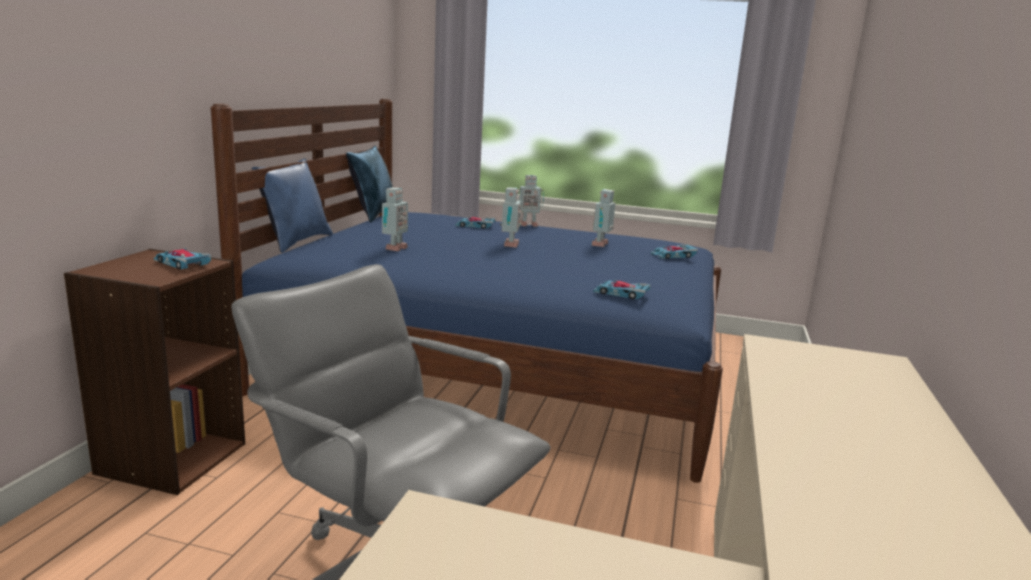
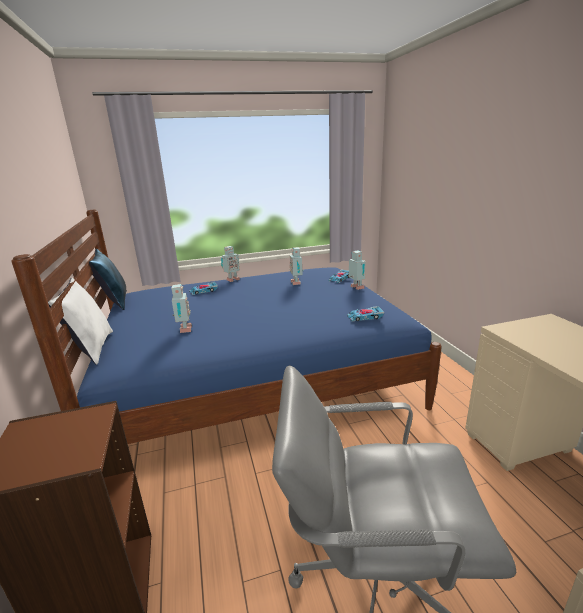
camera: 30 degrees left, 5 degrees up
toy car [154,248,211,269] -> none
blue pillow [252,158,333,253] -> white pillow [48,278,113,365]
toy robot [500,188,522,248] -> toy robot moved to [349,250,366,290]

